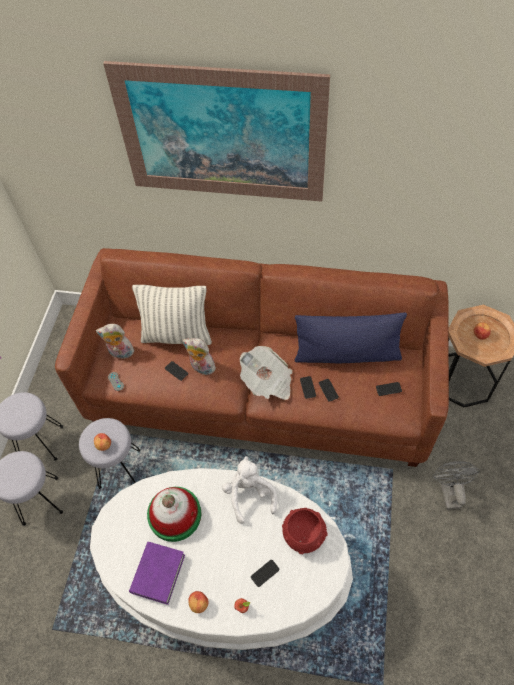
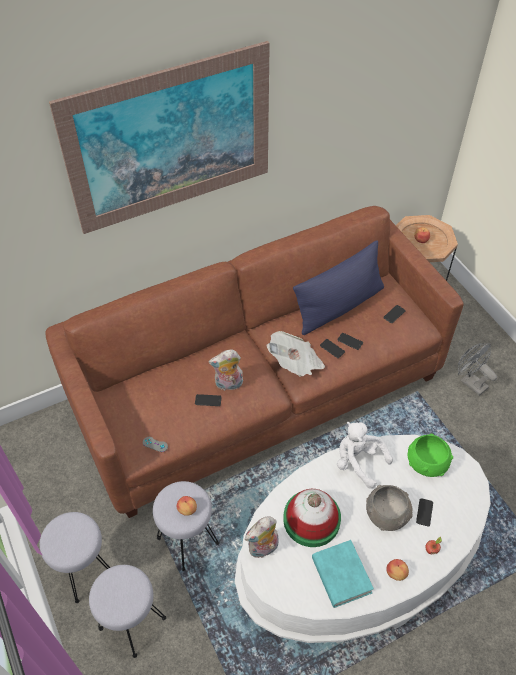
camera: 40 degrees left, 5 degrees down
plush toy [96,324,134,361] -> plush toy moved to [245,516,278,558]
purple book [129,542,185,605] -> turquoise book [312,540,374,608]
pillow [132,285,212,345] -> none
red bowl [282,508,328,554] -> green bowl [408,433,453,477]
none -> grey bowl [366,485,413,531]

